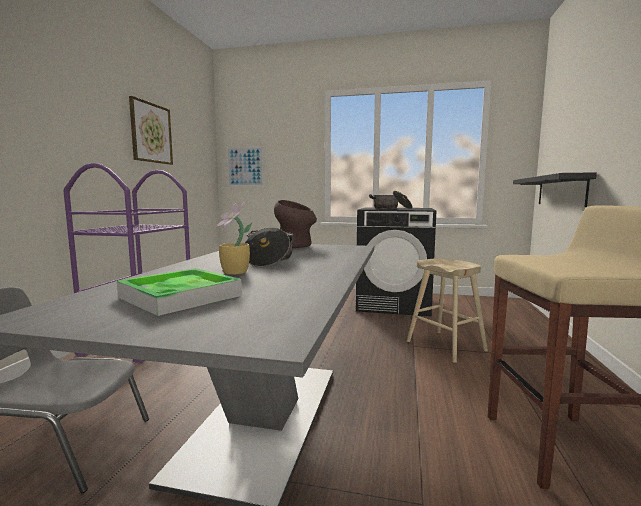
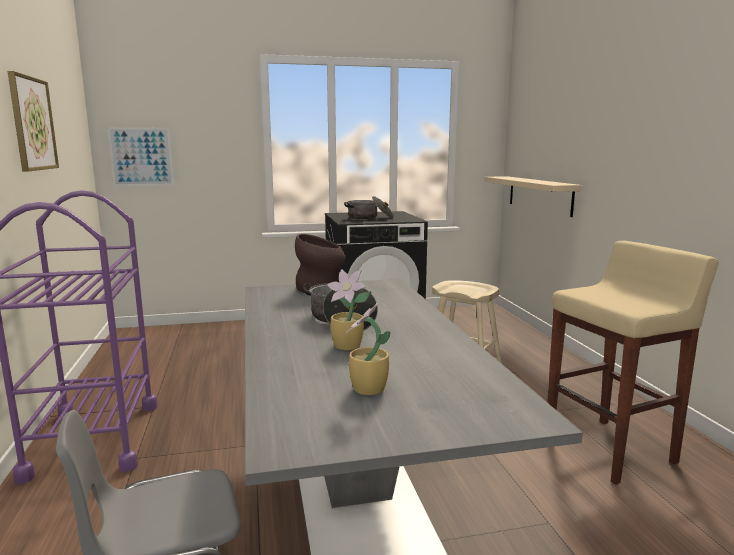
camera: 25 degrees left, 5 degrees up
tray [117,268,242,316] -> potted plant [345,298,390,395]
black shelf [513,172,597,207] -> beige shelf [484,176,583,217]

